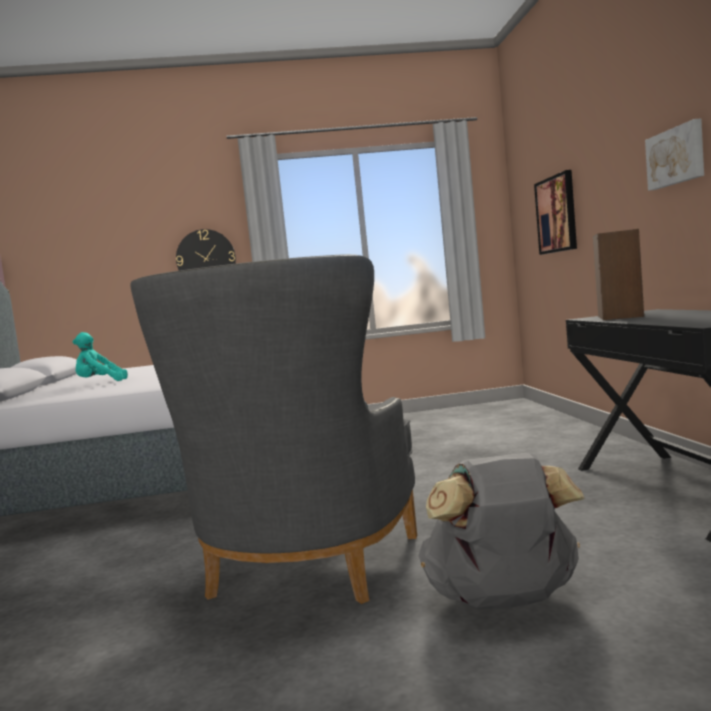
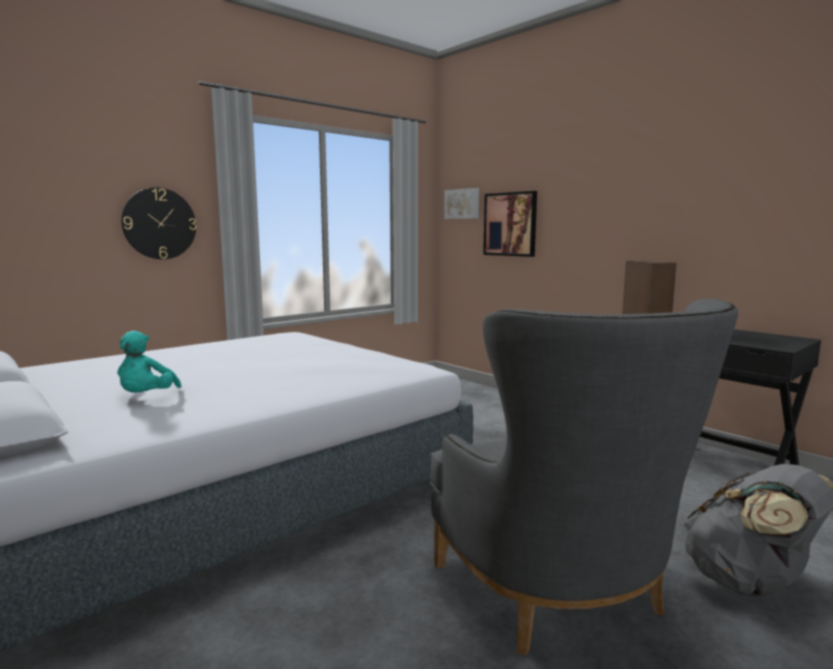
camera: 35 degrees left, 5 degrees up
turquoise plush toy [73,332,128,381] -> turquoise plush toy turned 45 degrees counterclockwise [117,331,182,393]
picture [645,118,704,191] -> picture moved to [444,188,479,219]

